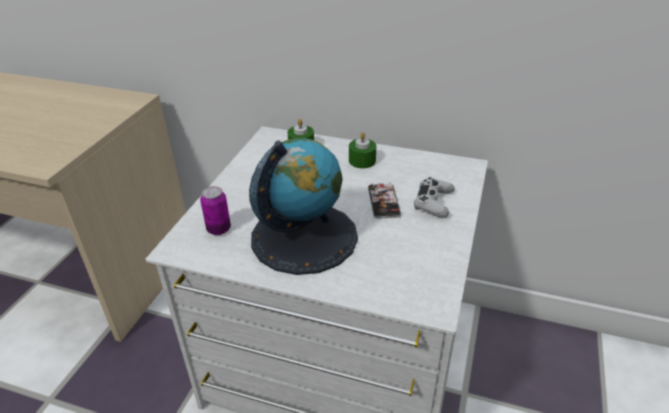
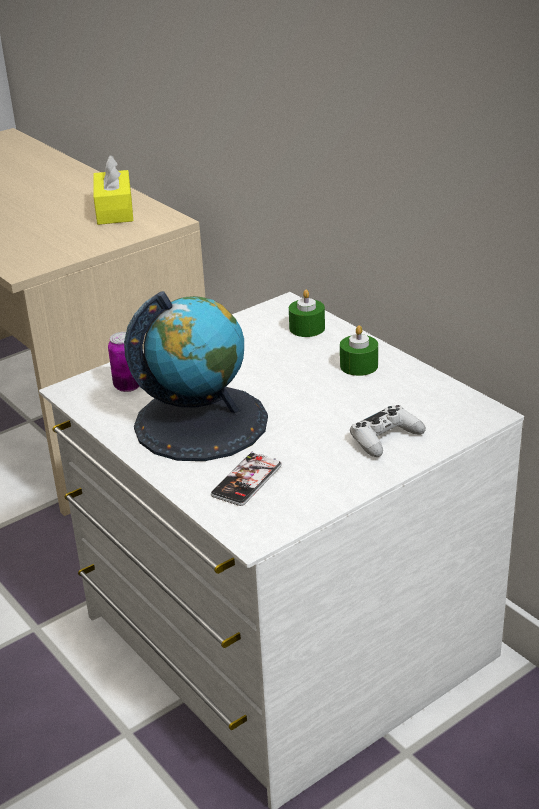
camera: 35 degrees right, 5 degrees down
phone [368,183,401,219] -> phone moved to [211,451,282,506]
none -> yellow tissue box [93,155,133,225]

